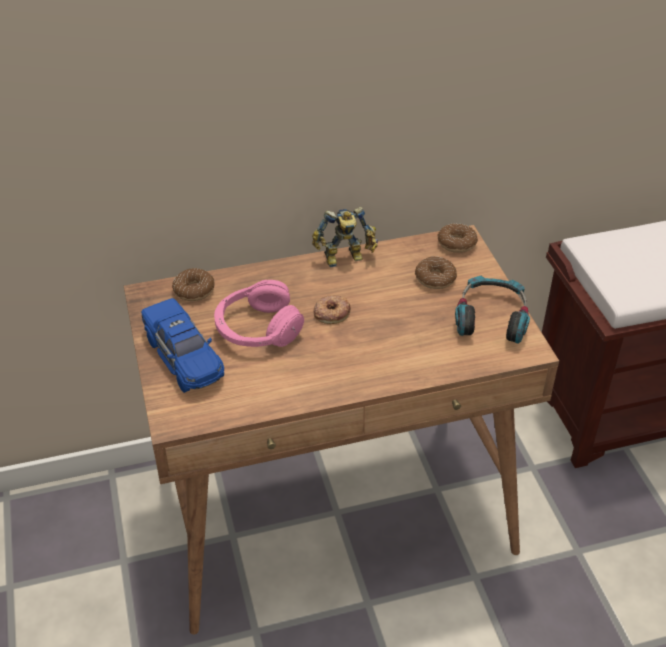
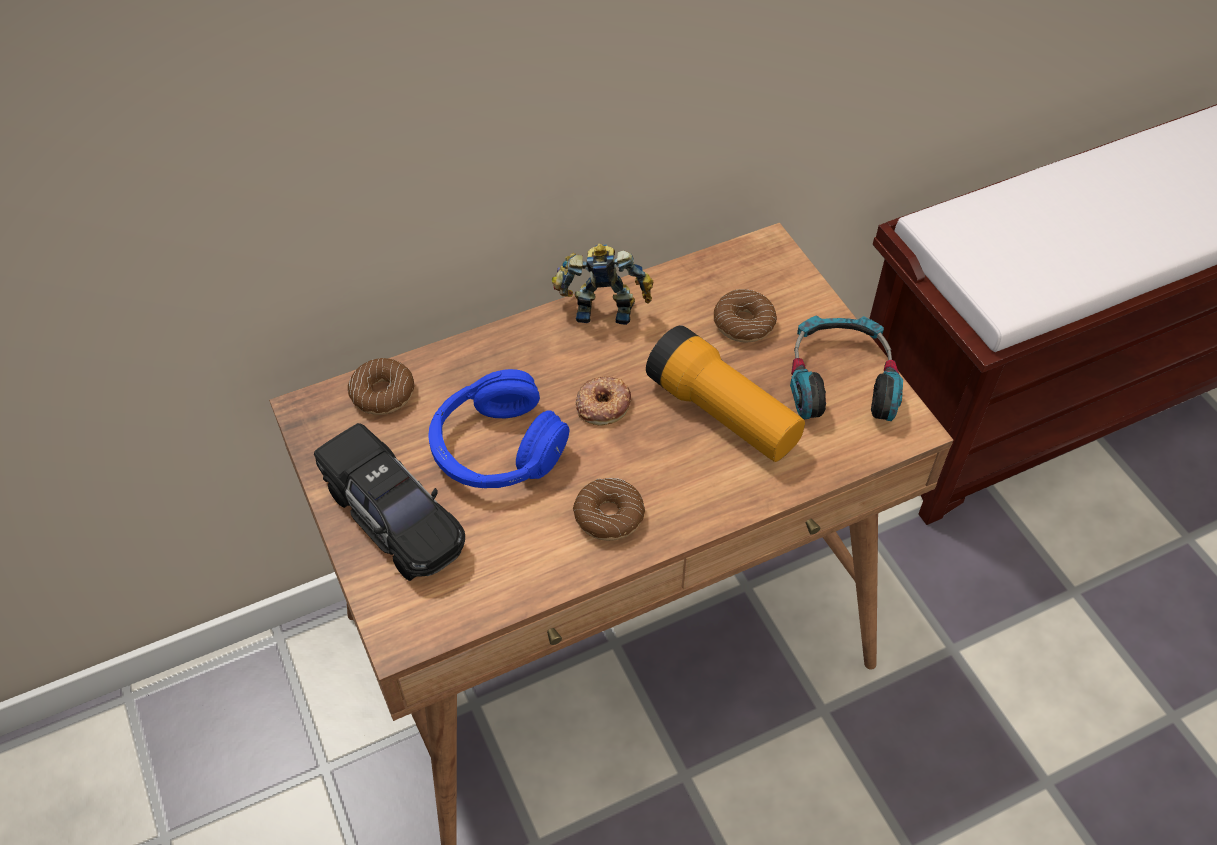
camera: 10 degrees left, 10 degrees up
blue toy car [141,298,224,393] -> black toy car [314,423,465,581]
pink headphones [214,280,304,347] -> blue headphones [428,369,569,488]
toy robot [312,206,378,267] -> toy robot turned 150 degrees counterclockwise [552,243,653,325]
donut [437,223,478,253] -> donut moved to [573,478,645,541]
none -> flashlight [646,326,805,462]

